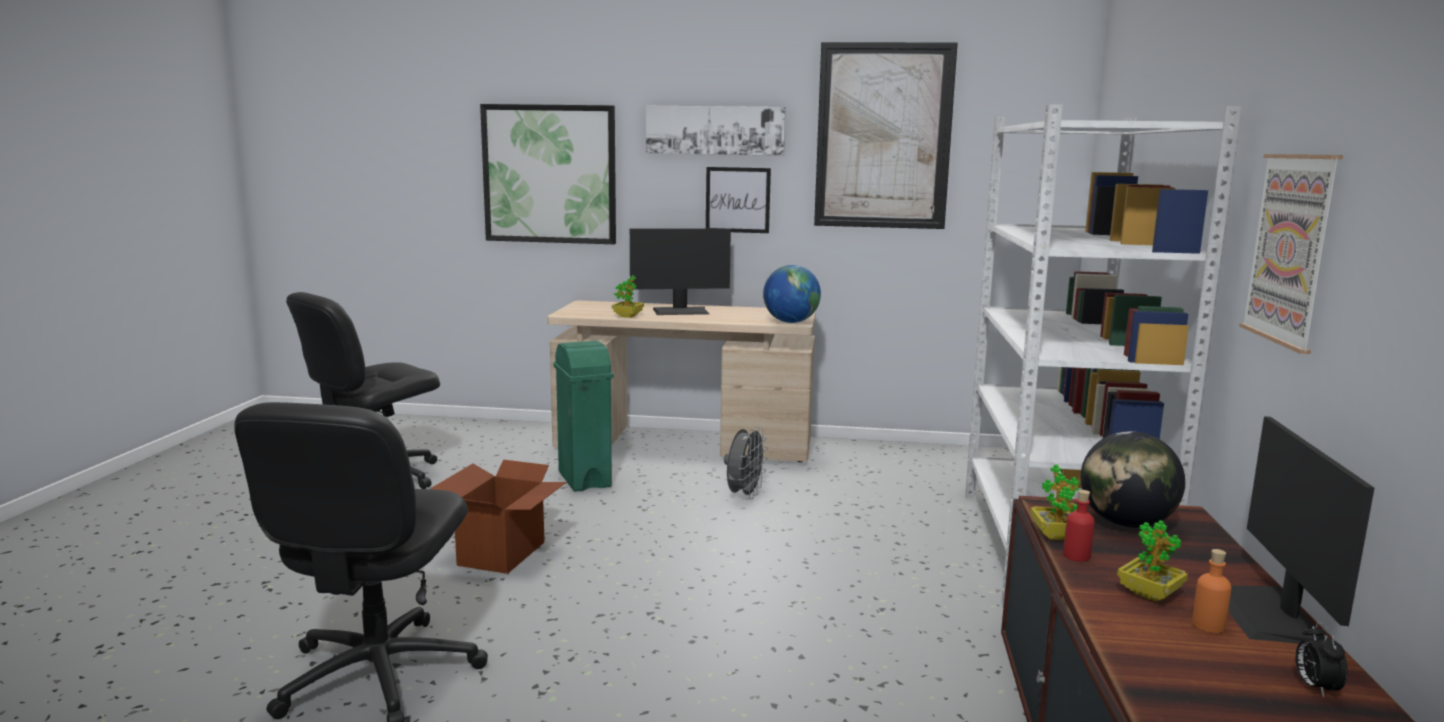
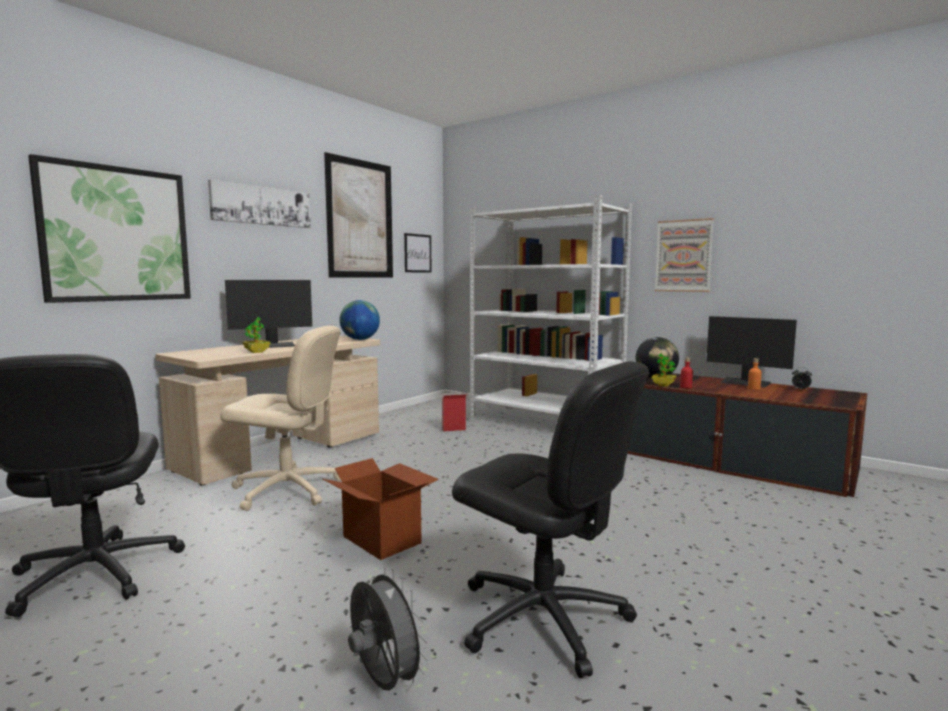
camera: 60 degrees left, 5 degrees down
green trash can [553,341,613,492] -> beige office chair [220,326,341,511]
monitor [630,228,731,315] -> monitor turned 45 degrees clockwise [225,280,312,348]
picture [706,167,771,233] -> picture moved to [404,233,432,273]
grey fan [724,426,768,499] -> grey fan moved to [348,566,429,691]
potted plant [1117,520,1188,602] -> none
none -> cardboard box [439,392,467,432]

